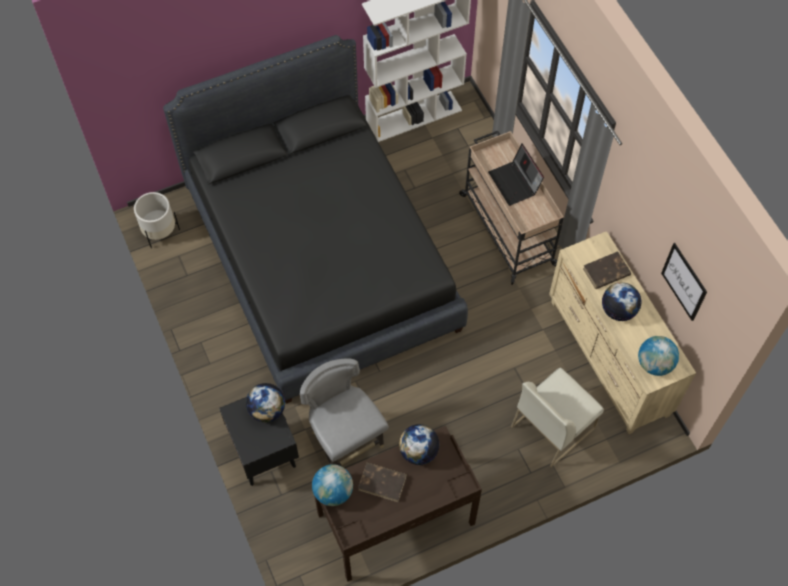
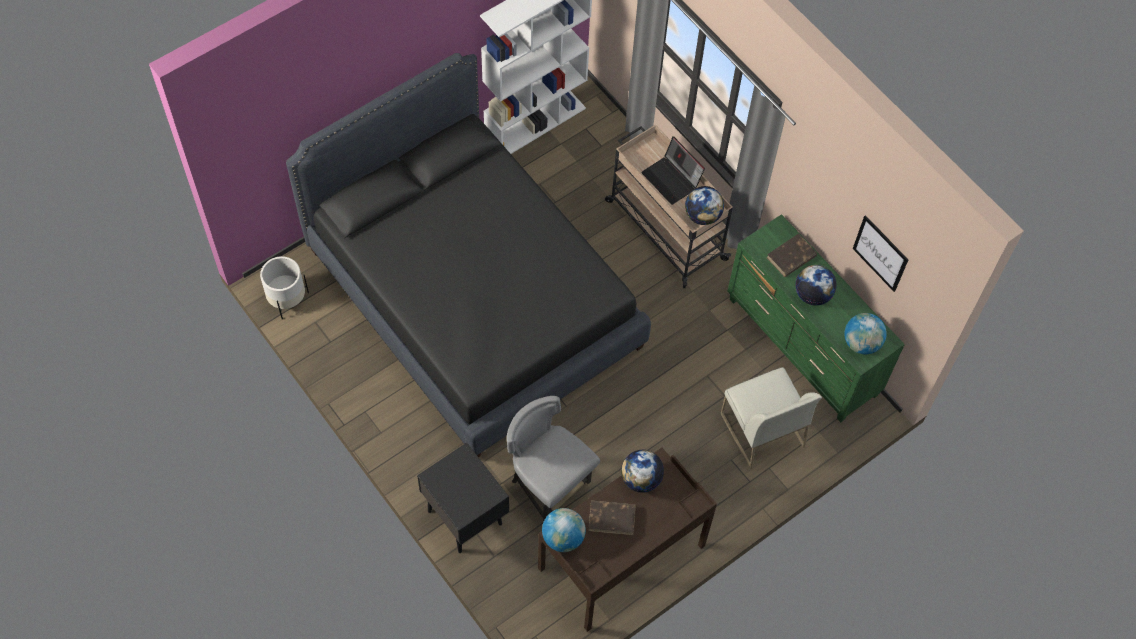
camera: 15 degrees left, 0 degrees up
globe [246,383,285,422] -> globe moved to [685,186,724,225]
white chair [511,367,604,468] -> white chair turned 60 degrees counterclockwise [721,367,822,469]
beige dresser [549,231,696,434] -> green dresser [727,214,905,422]

